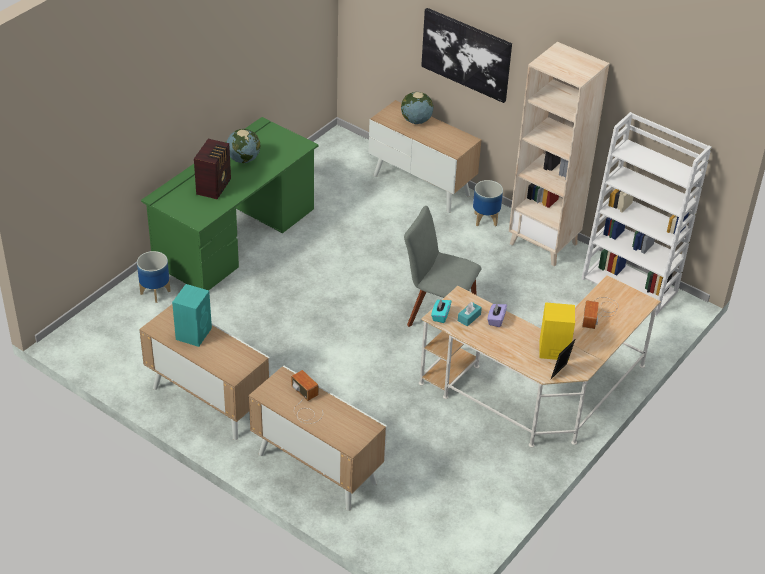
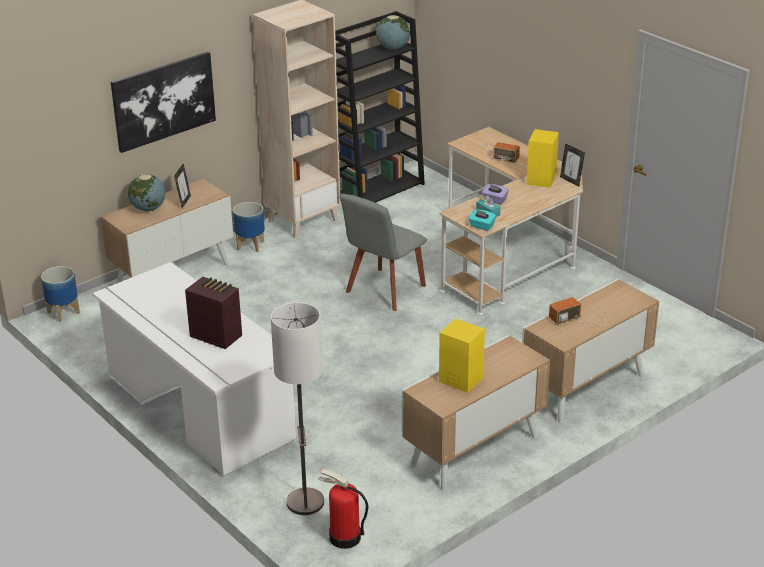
camera: 75 degrees left, 10 degrees down
planter [137,251,171,303] -> planter moved to [41,266,80,322]
green desk [141,117,318,290] -> white desk [93,262,296,476]
turquoise speaker [172,284,212,347] -> yellow speaker [439,319,485,393]
globe [226,129,260,163] -> globe moved to [376,15,410,50]
white bookcase [581,112,711,316] -> black bookcase [335,11,425,203]
none -> picture frame [174,163,191,208]
none -> floor lamp [270,302,324,515]
none -> fire extinguisher [318,469,368,549]

